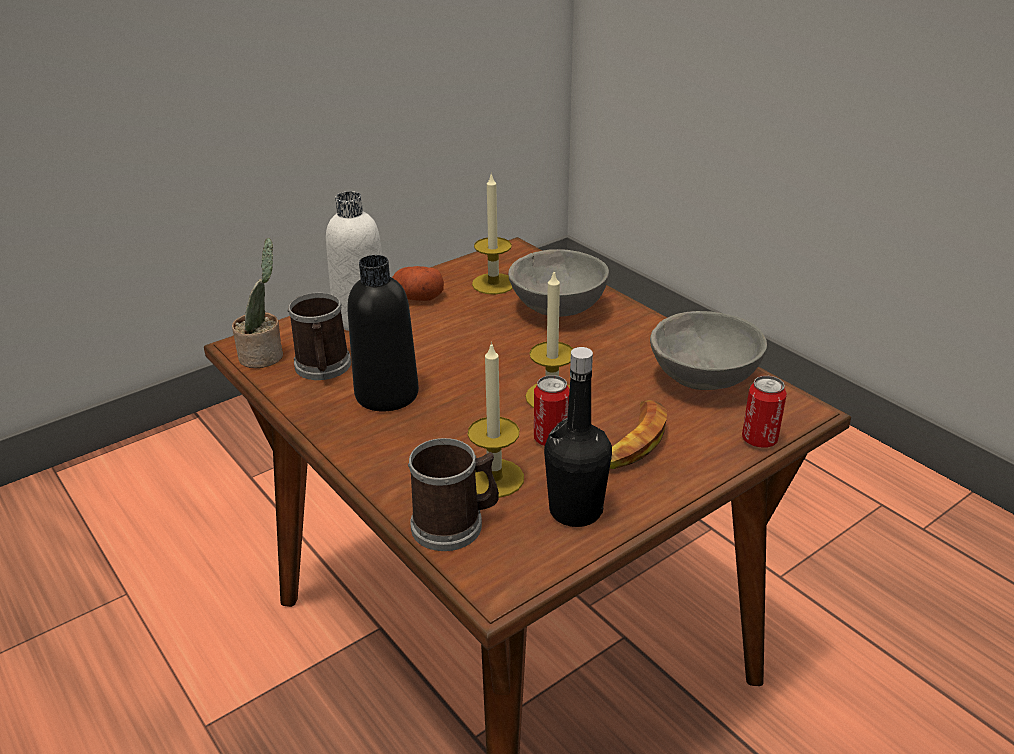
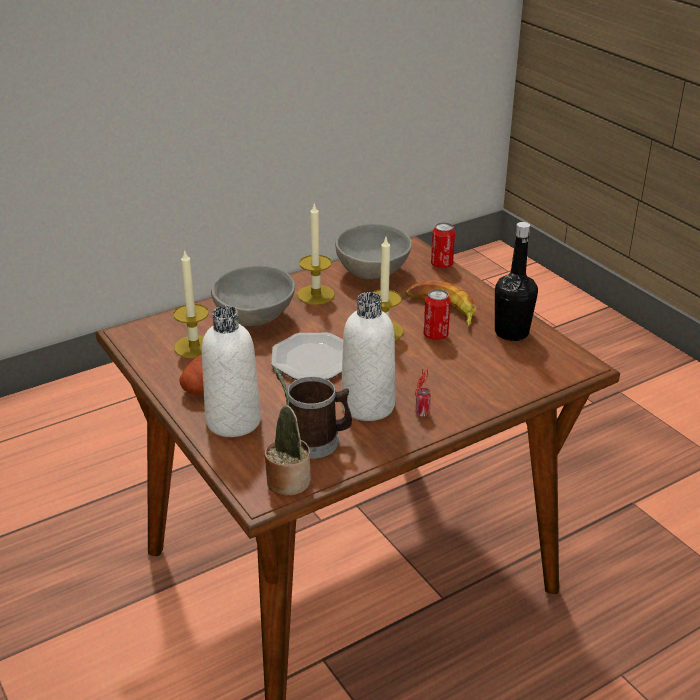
camera: 85 degrees left, 0 degrees up
black bottle [348,255,419,411] -> white bottle [341,292,395,421]
mug [408,438,499,551] -> none
candle [468,342,524,498] -> candle moved to [297,204,335,305]
none -> plate [271,333,343,380]
none -> can [415,369,431,417]

